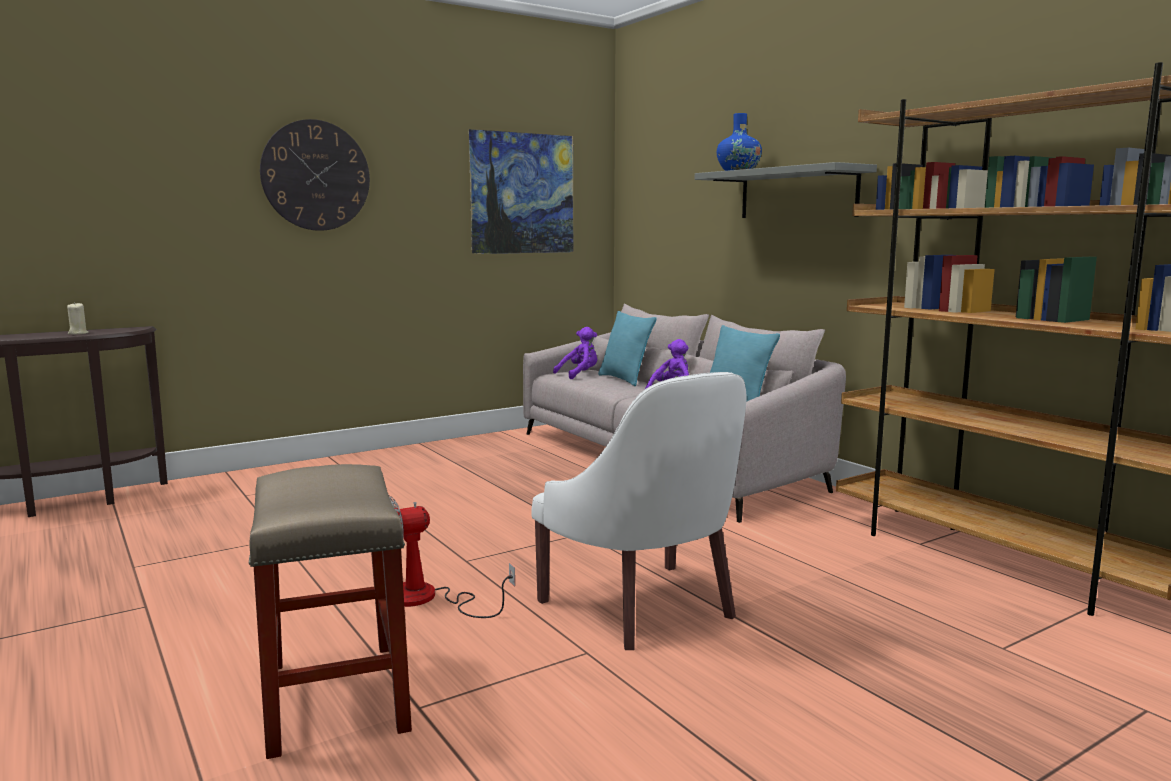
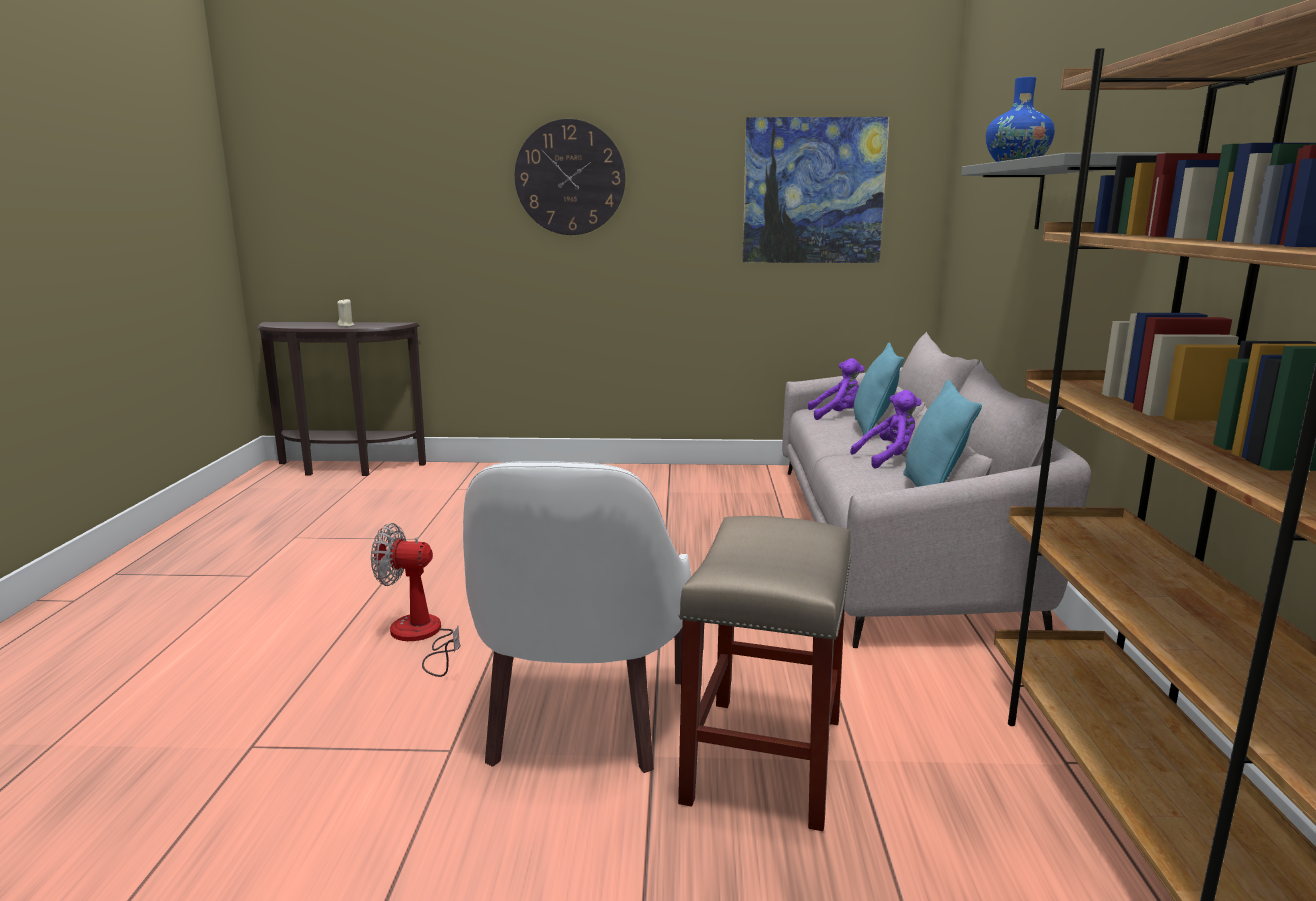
camera: 35 degrees right, 5 degrees up
beige stool [248,464,412,759] -> beige stool moved to [678,516,851,831]

